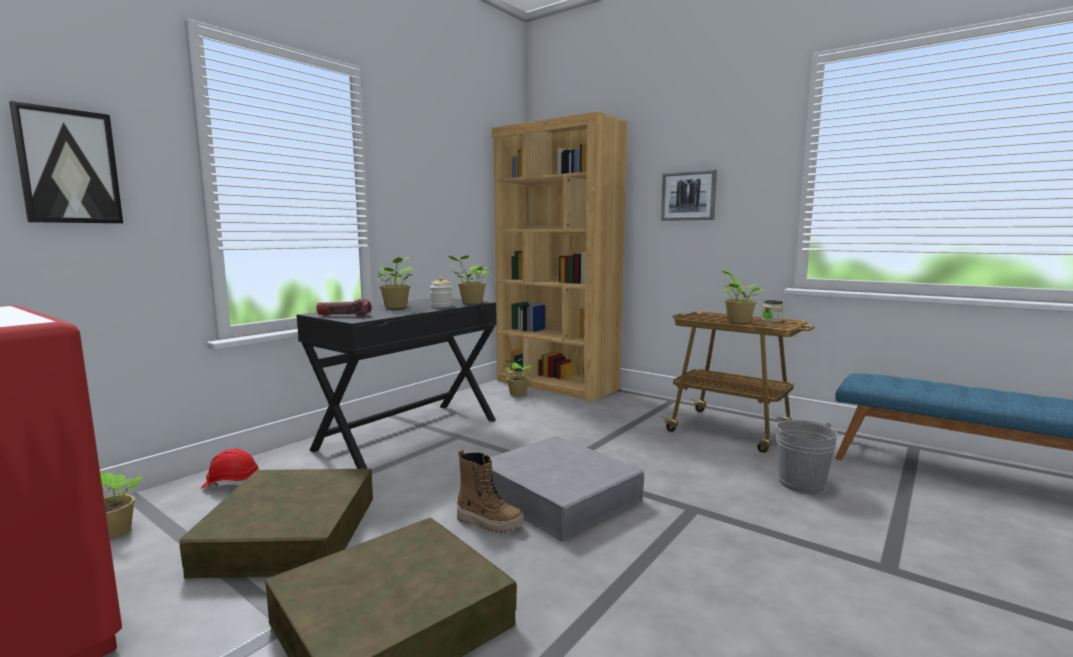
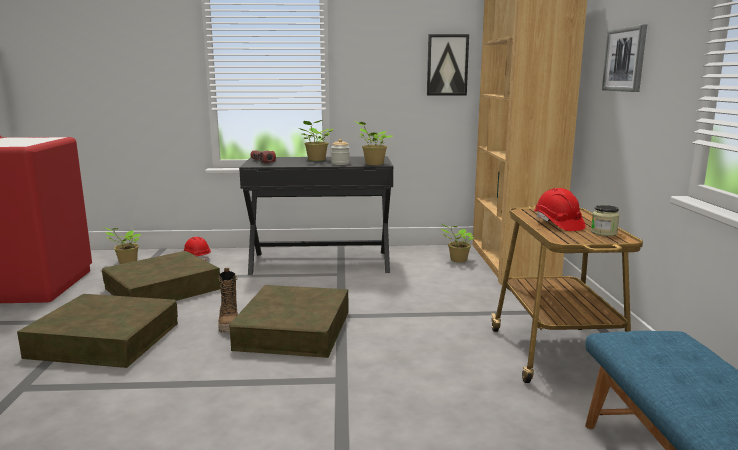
camera: 50 degrees right, 5 degrees up
picture [9,101,123,223] -> picture moved to [427,34,469,95]
grey storage box [490,436,644,542] -> brown storage box [229,285,349,358]
potted plant [722,270,763,323] -> red hard hat [534,188,586,231]
grey bucket [776,420,838,494] -> none

